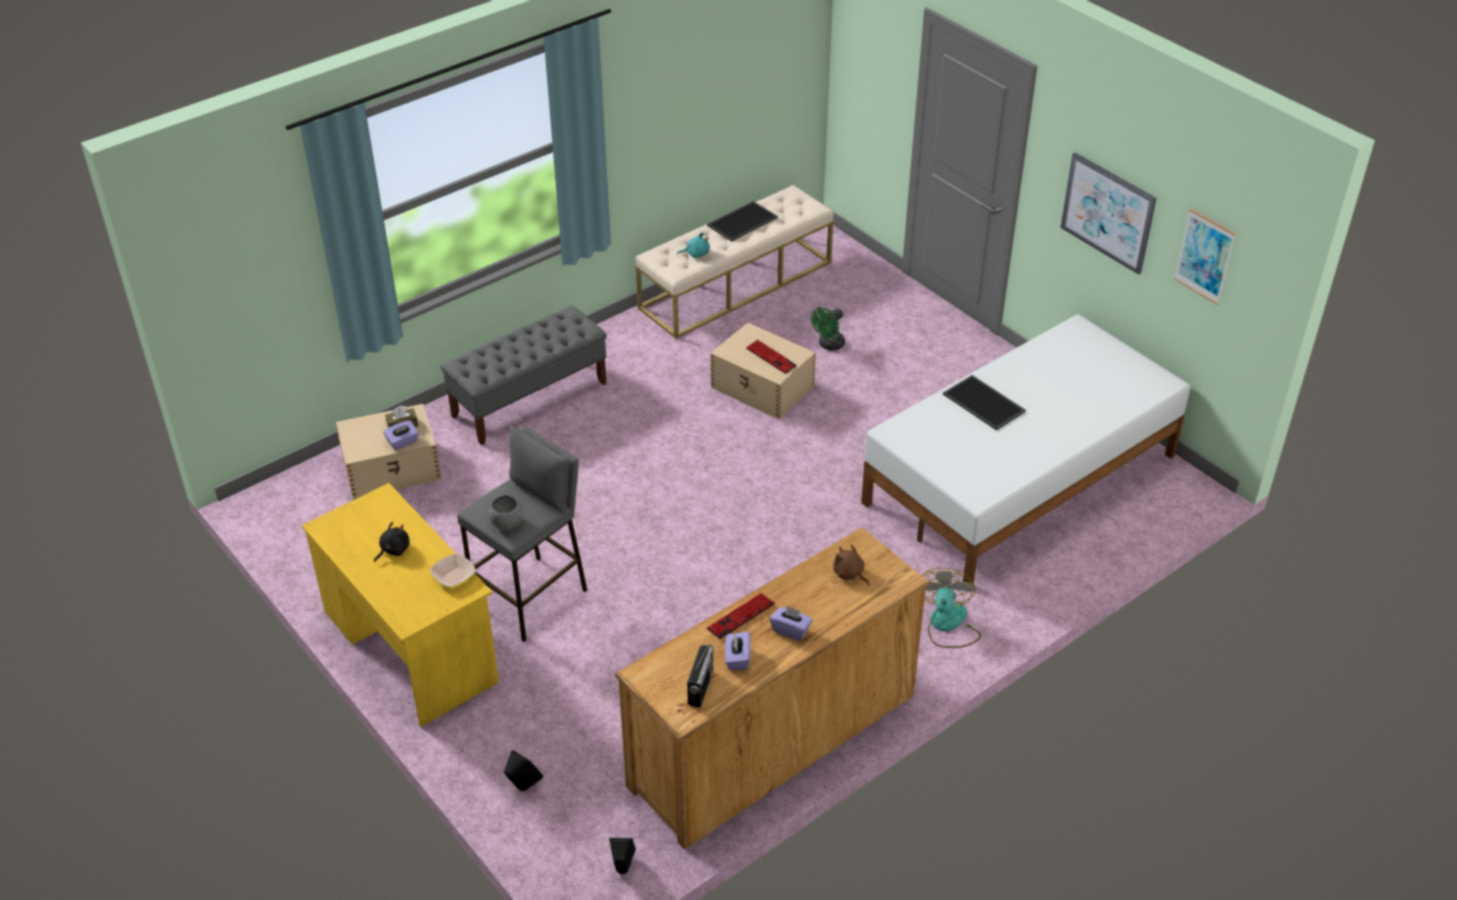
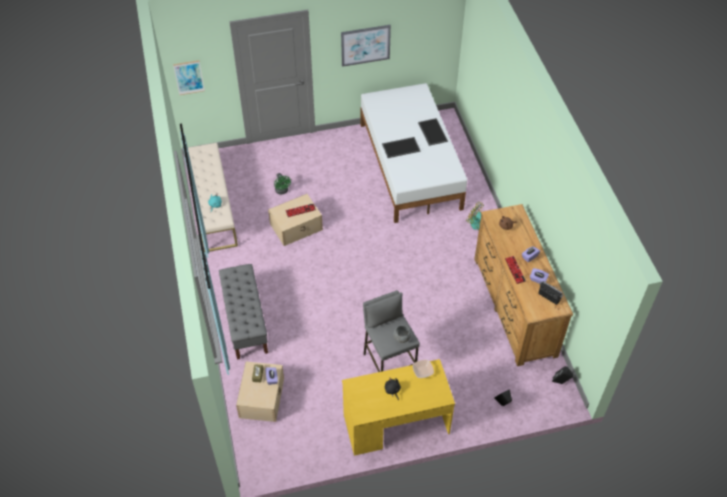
camera: 65 degrees left, 10 degrees up
tray [707,201,778,242] -> tray moved to [418,118,448,146]
picture [1174,209,1236,305] -> picture moved to [173,61,205,95]

